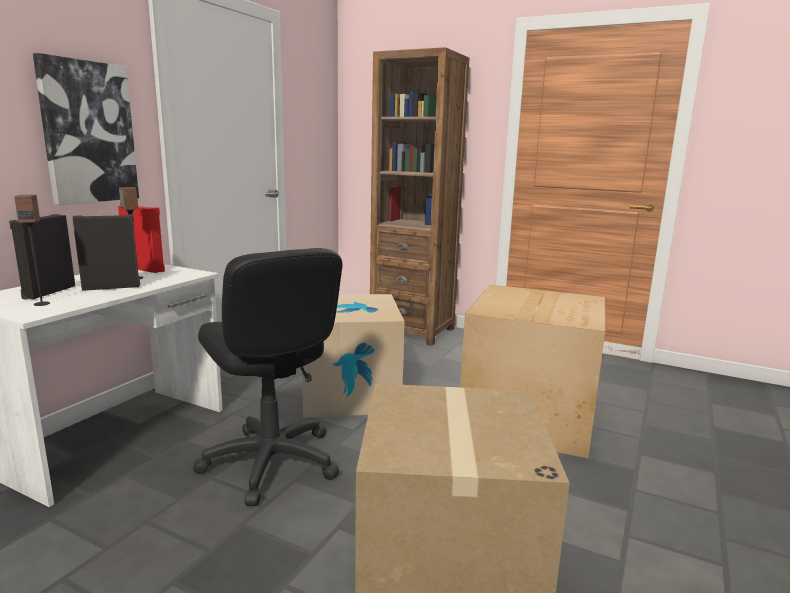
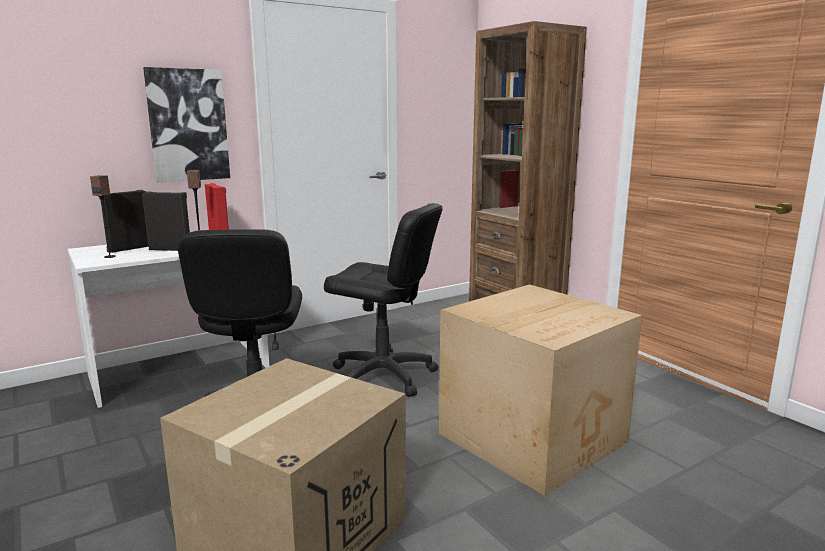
camera: 30 degrees right, 0 degrees up
cardboard box [302,294,405,418] -> black office chair [324,203,442,397]

